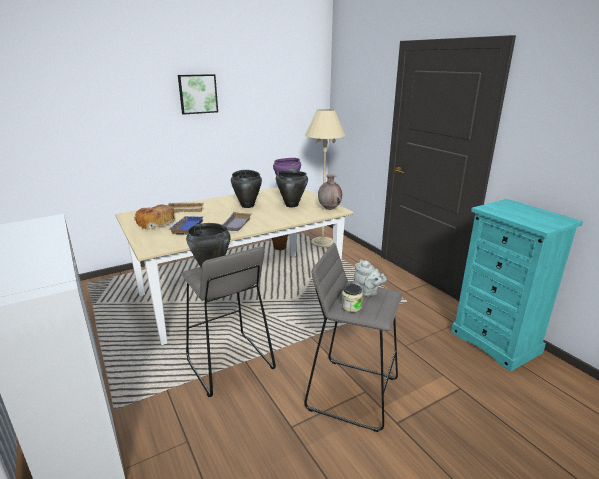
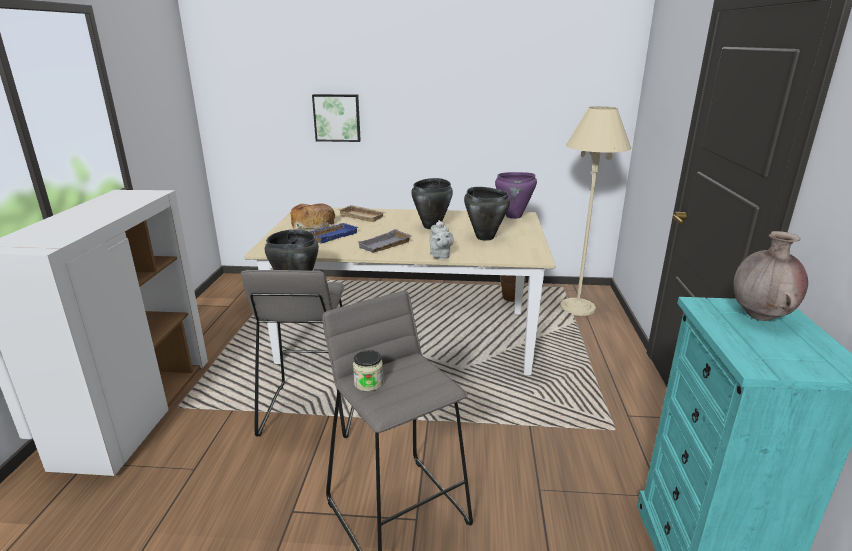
camera: 35 degrees right, 0 degrees up
picture [178,74,218,115] -> picture moved to [312,94,361,142]
brown vase [318,174,342,210] -> brown vase moved to [734,231,808,321]
grey teapot [353,259,387,297] -> grey teapot moved to [429,220,454,259]

